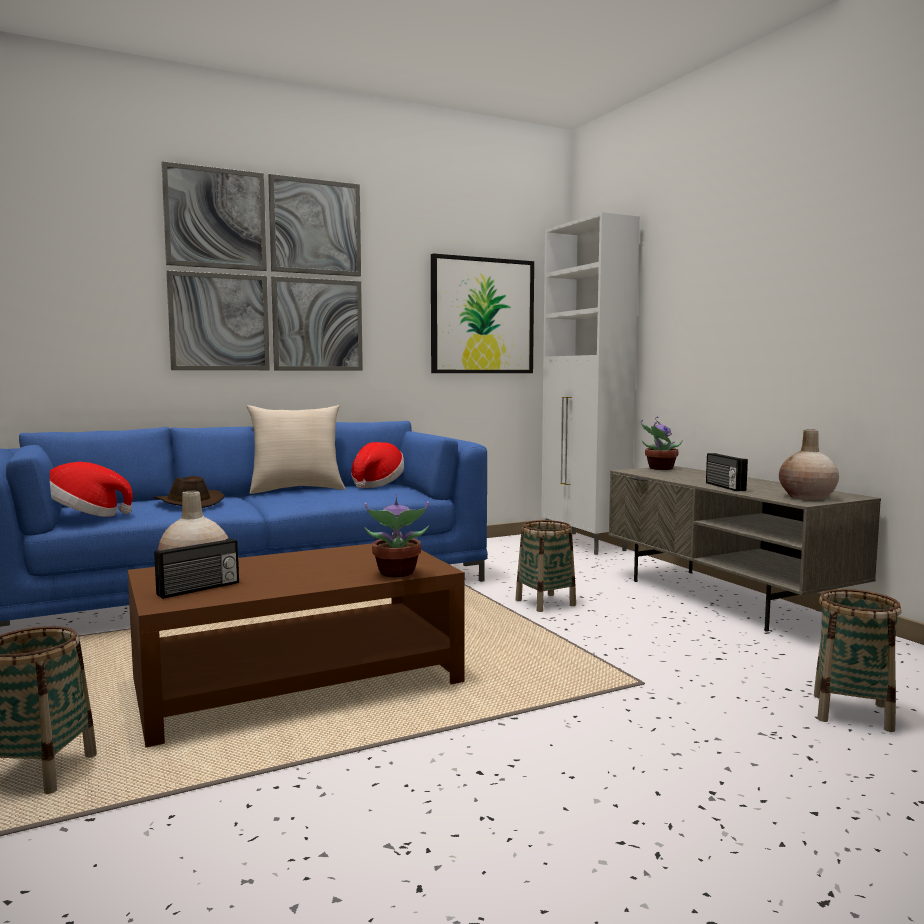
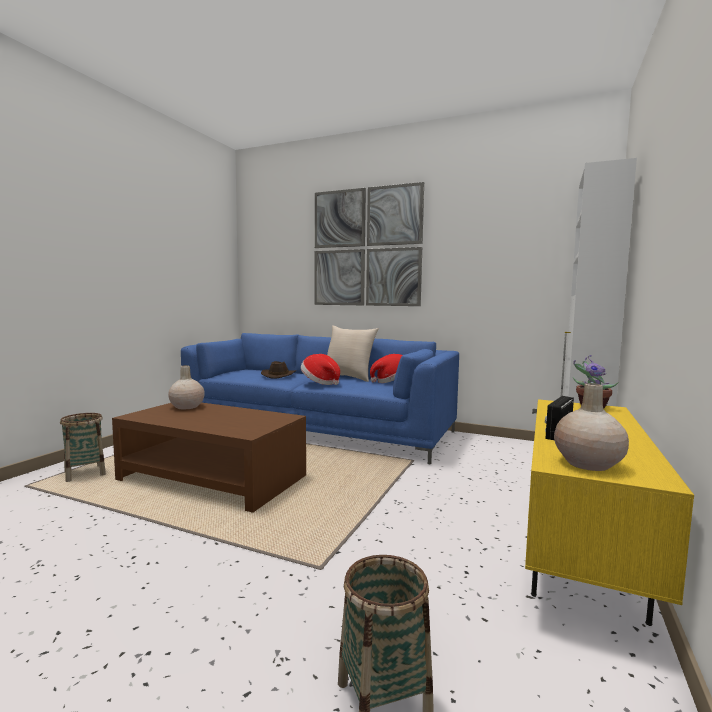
camera: 50 degrees right, 0 degrees up
hat [50,462,133,517] -> hat moved to [301,354,340,385]
radio [154,538,239,599] -> none
potted plant [364,493,429,577] -> none
picture [431,253,534,373] -> none
basket [515,520,576,612] -> none
grey tv stand [609,466,881,632] -> yellow tv stand [525,399,694,626]

